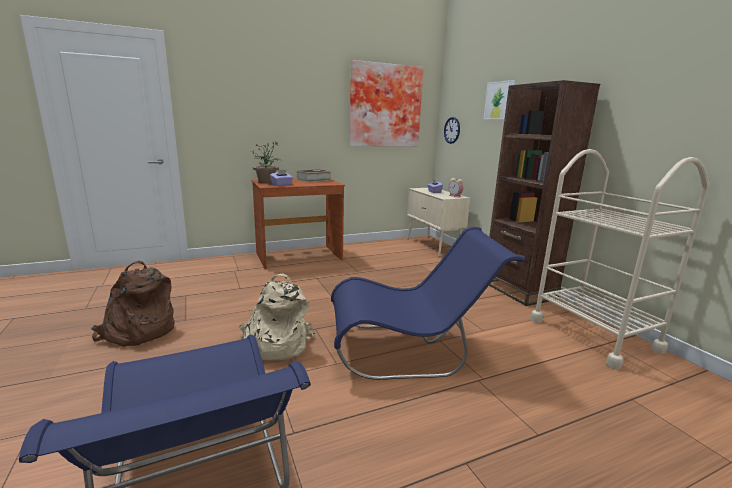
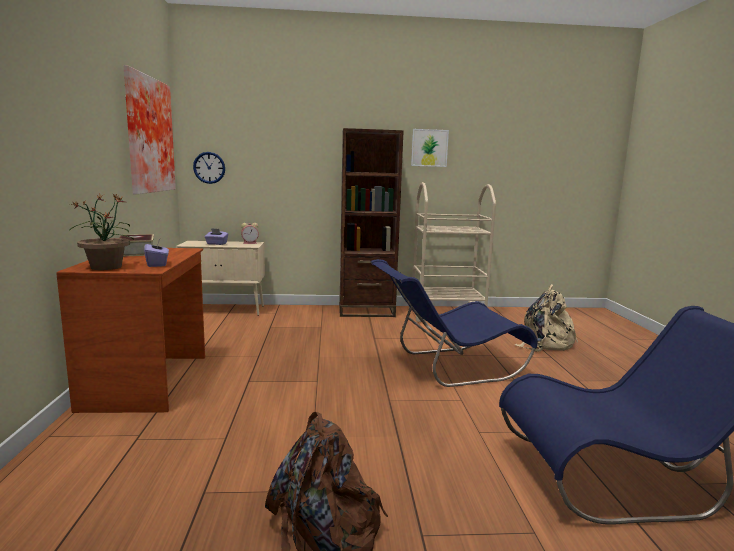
camera: 70 degrees left, 5 degrees down
beige backpack [239,274,315,360] -> beige backpack moved to [515,284,578,352]
blue chair [331,227,525,380] -> blue chair turned 120 degrees counterclockwise [371,259,537,387]
picture [484,80,515,119] -> picture moved to [411,129,449,167]

